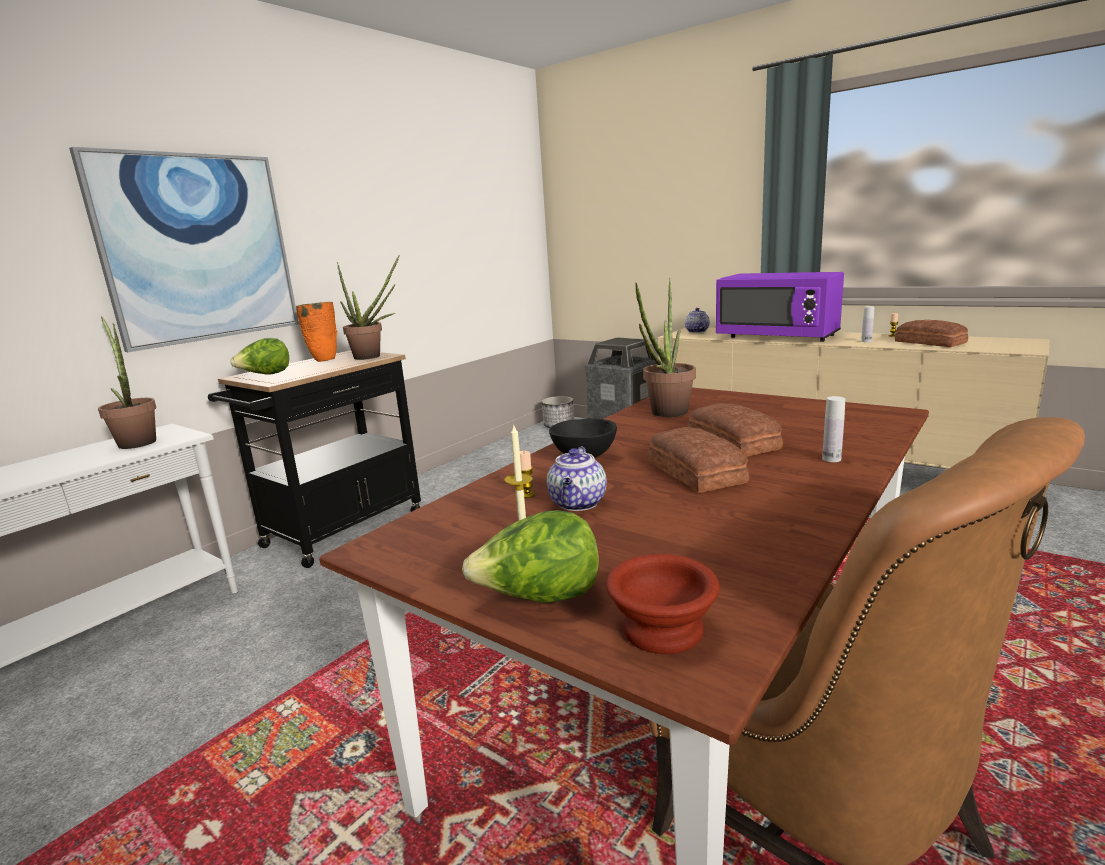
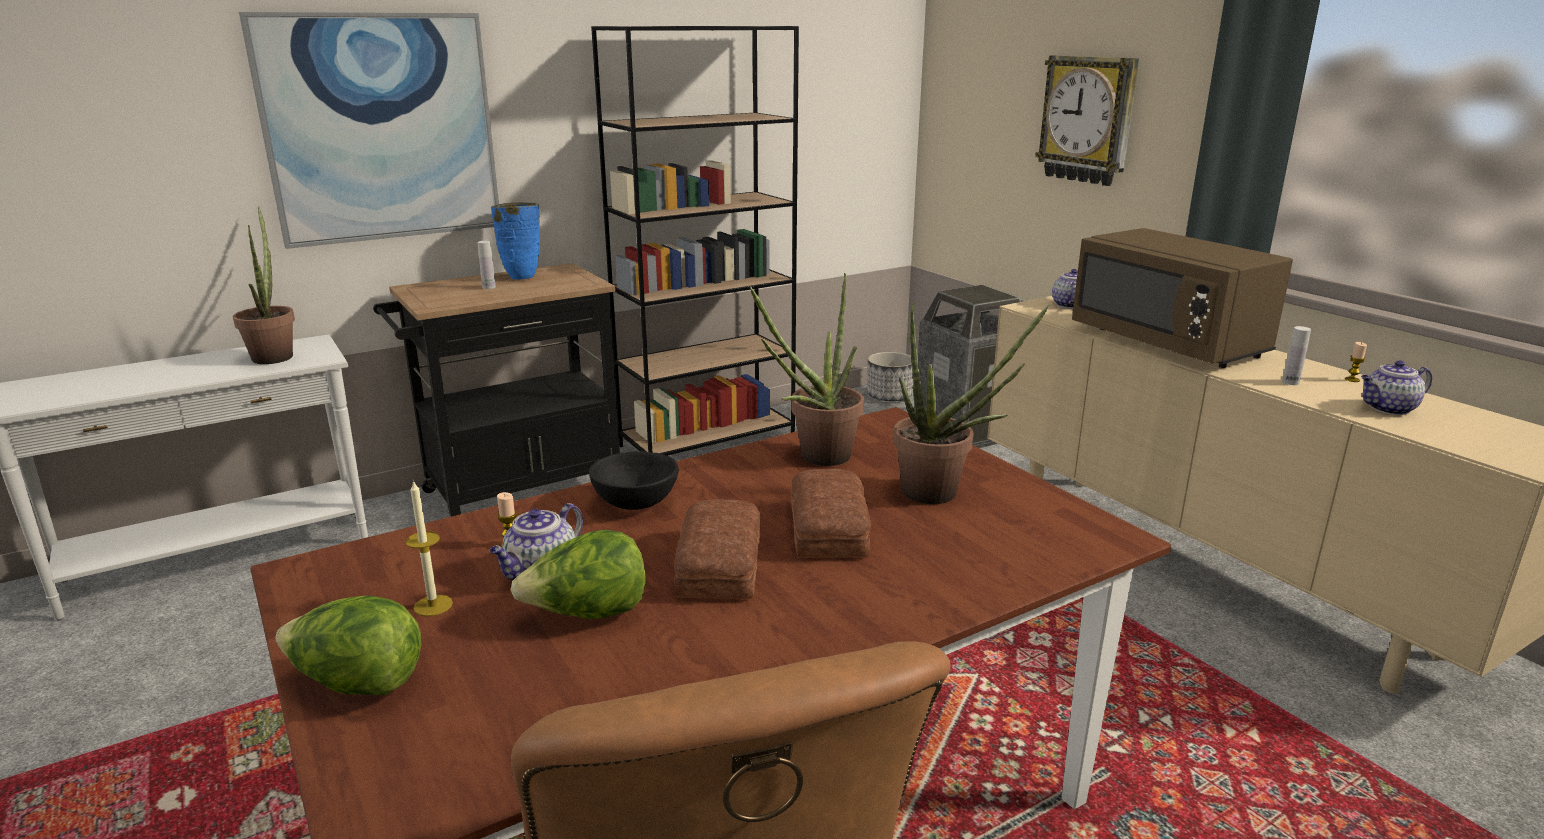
camera: 20 degrees right, 5 degrees up
lettuce [230,338,289,374] -> lettuce moved to [511,530,646,619]
orange vase [296,302,337,362] -> blue vase [491,202,540,280]
potted plant [337,255,400,360] -> potted plant moved to [893,303,1049,504]
brown bowl [606,554,719,654] -> none
purple microwave [716,272,844,342] -> brown microwave [1072,228,1293,368]
white bottle [822,396,845,462] -> white bottle moved to [478,241,496,289]
bread [895,320,968,347] -> teapot [1361,360,1432,415]
none -> beige bookcase [591,26,799,456]
none -> wall clock [1035,55,1139,186]

